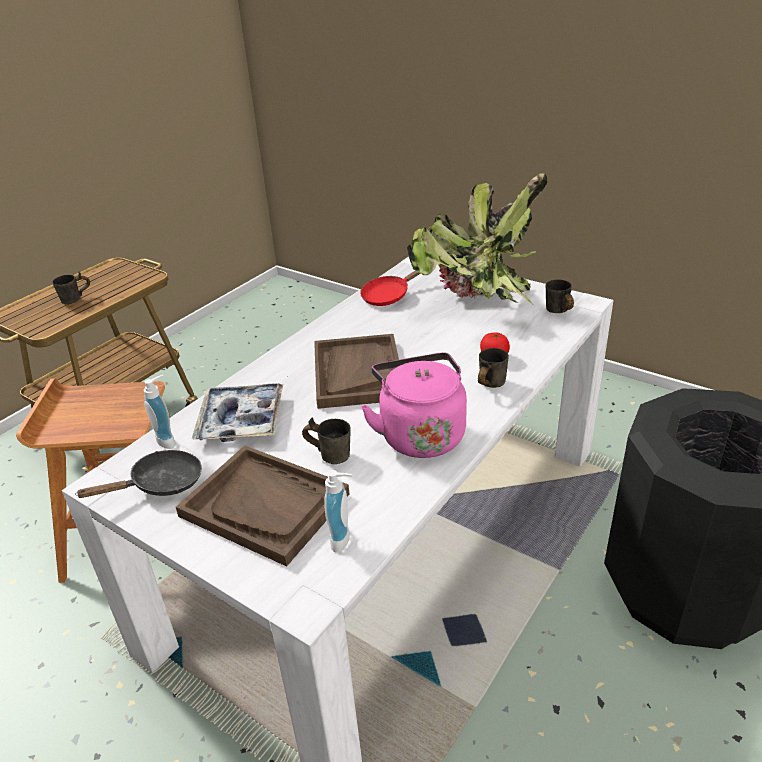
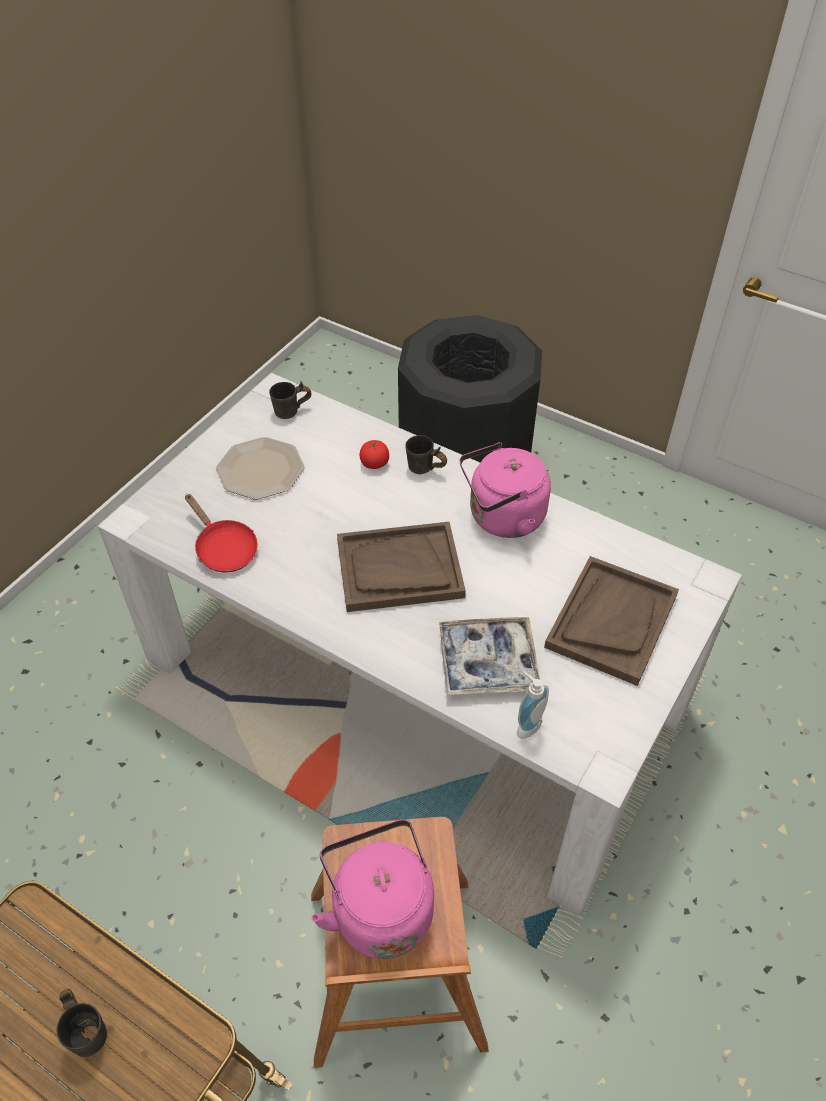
camera: 95 degrees left, 15 degrees up
black frying pan [75,450,202,498] -> none
grey mug [302,418,351,464] -> none
soap dispenser [324,470,352,553] -> none
potted plant [407,173,547,306] -> plate [216,437,305,499]
none -> pink kettle [311,819,434,959]

